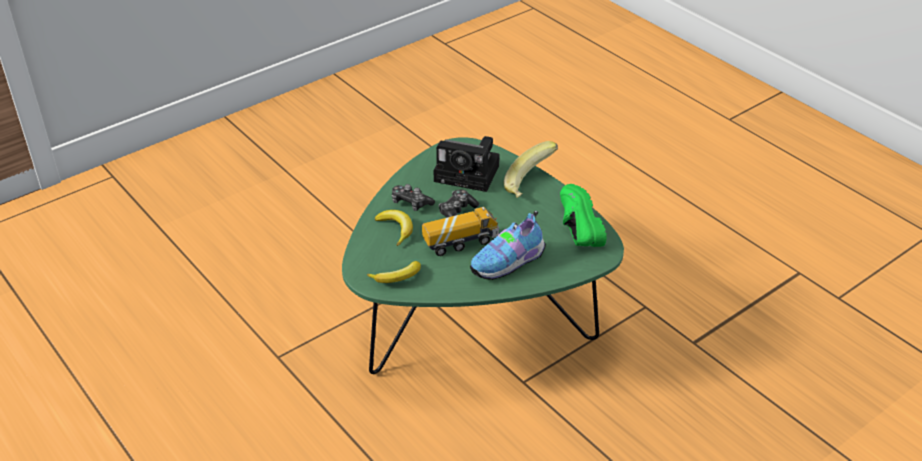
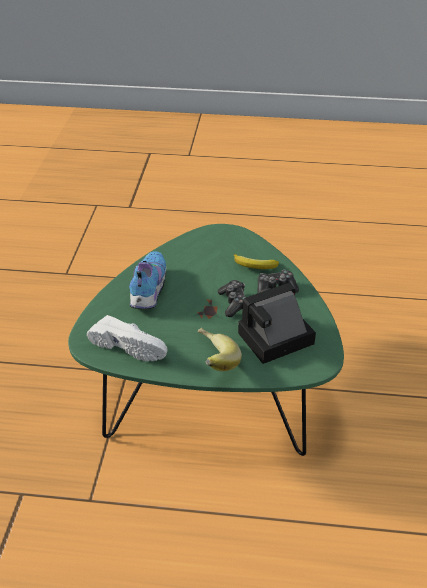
camera: 135 degrees right, 0 degrees up
banana [367,261,421,283] -> none
toy truck [422,207,499,256] -> none
green shoe [560,184,607,247] -> white shoe [87,315,167,362]

